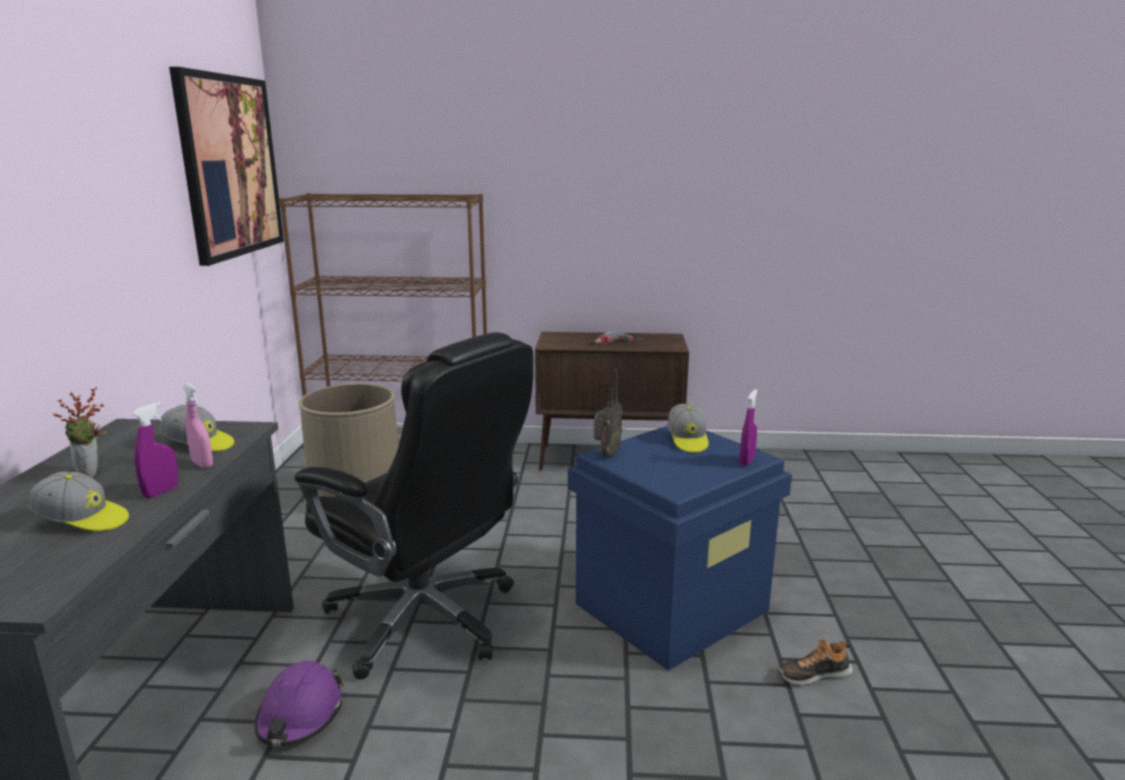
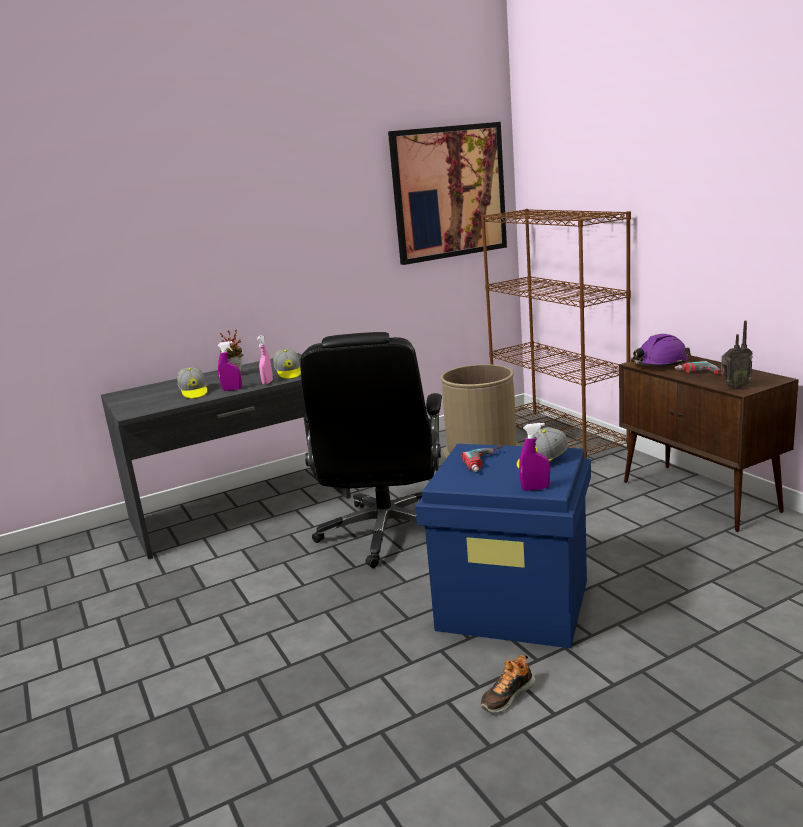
camera: 60 degrees right, 0 degrees up
purple hard hat [255,661,344,746] -> purple hard hat moved to [631,334,691,366]
radio [594,369,622,457] -> radio moved to [721,321,753,390]
shoe [778,639,853,685] -> shoe turned 90 degrees counterclockwise [481,655,536,713]
none -> power drill [462,445,503,472]

